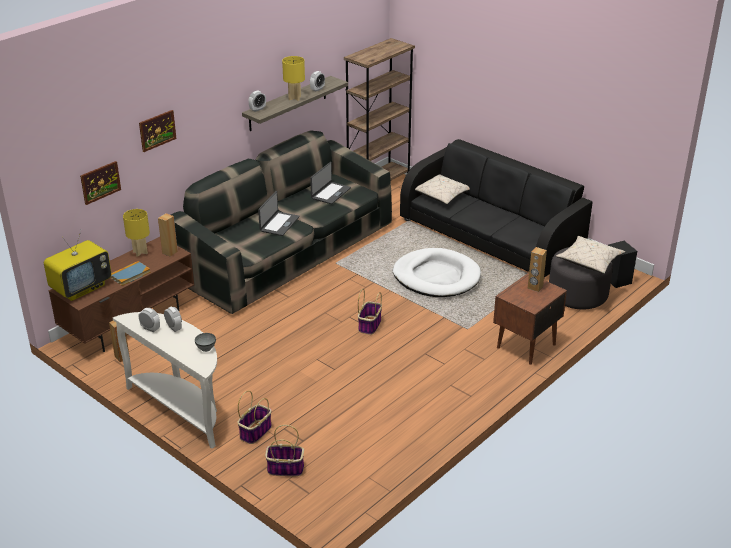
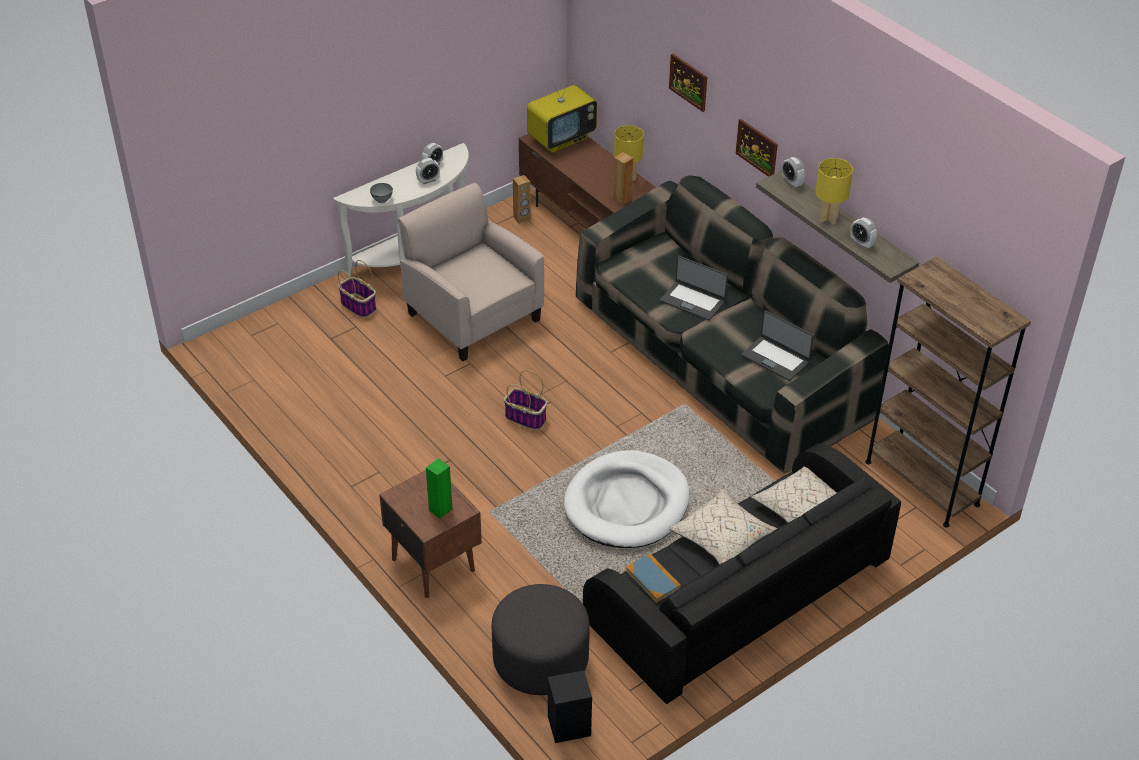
camera: 100 degrees right, 10 degrees up
television [44,229,112,301] -> television turned 90 degrees counterclockwise [527,73,597,153]
picture [80,161,121,205] -> picture moved to [735,119,778,177]
book [110,261,150,286] -> book moved to [626,553,681,603]
basket [265,425,304,476] -> none
brown speaker [527,247,547,292] -> green speaker [426,458,452,519]
beige pillow [556,236,625,274] -> beige pillow moved to [669,489,777,565]
none -> beige armchair [398,183,544,361]

